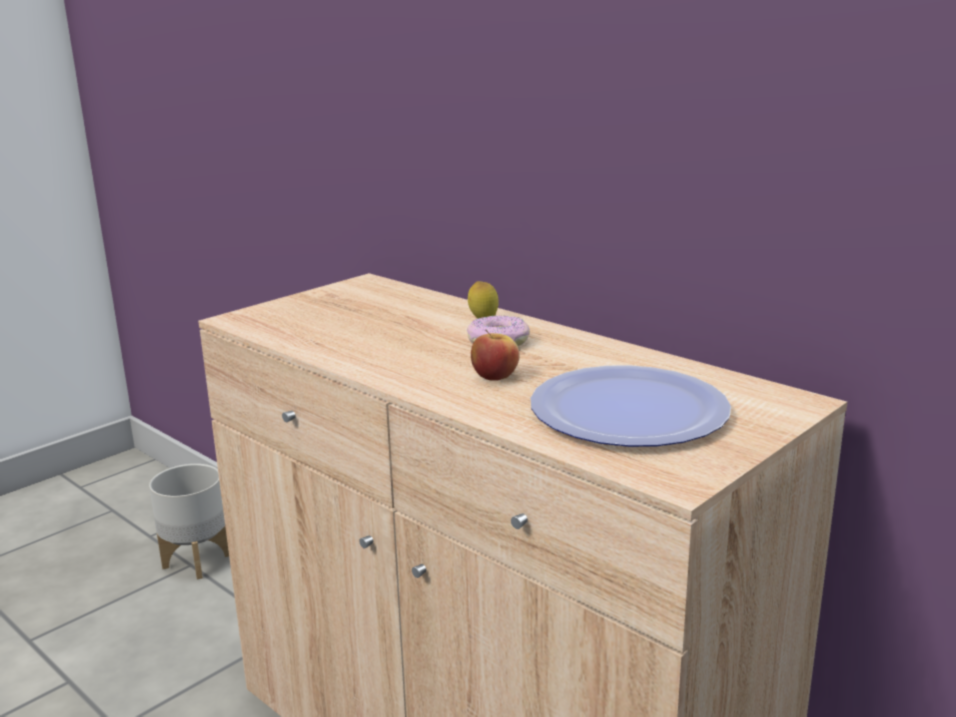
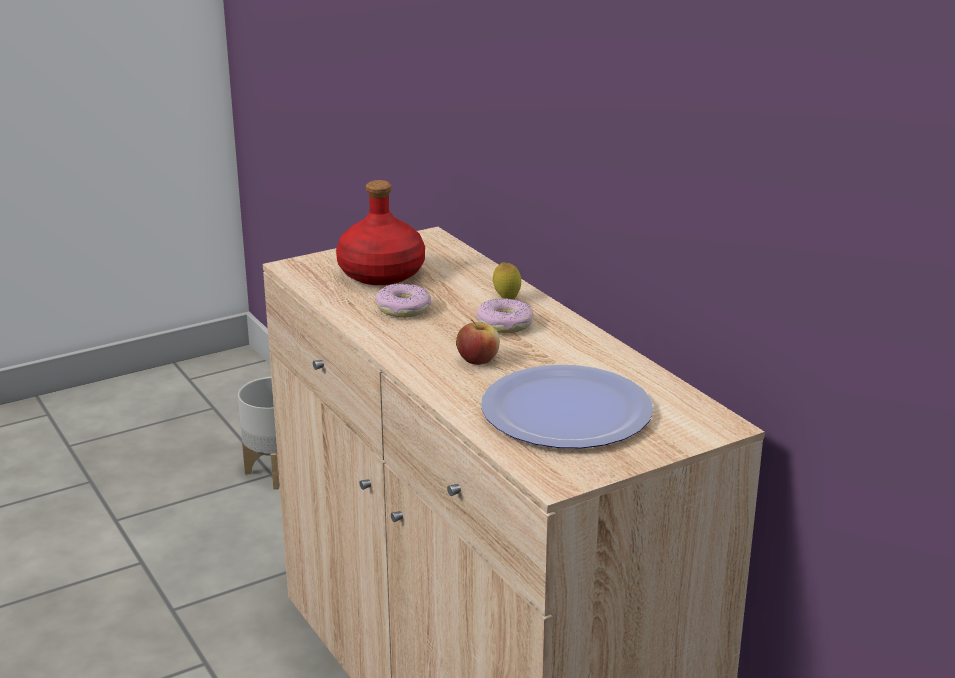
camera: 15 degrees right, 5 degrees up
none -> red bottle [336,180,425,285]
none -> donut [375,284,431,318]

